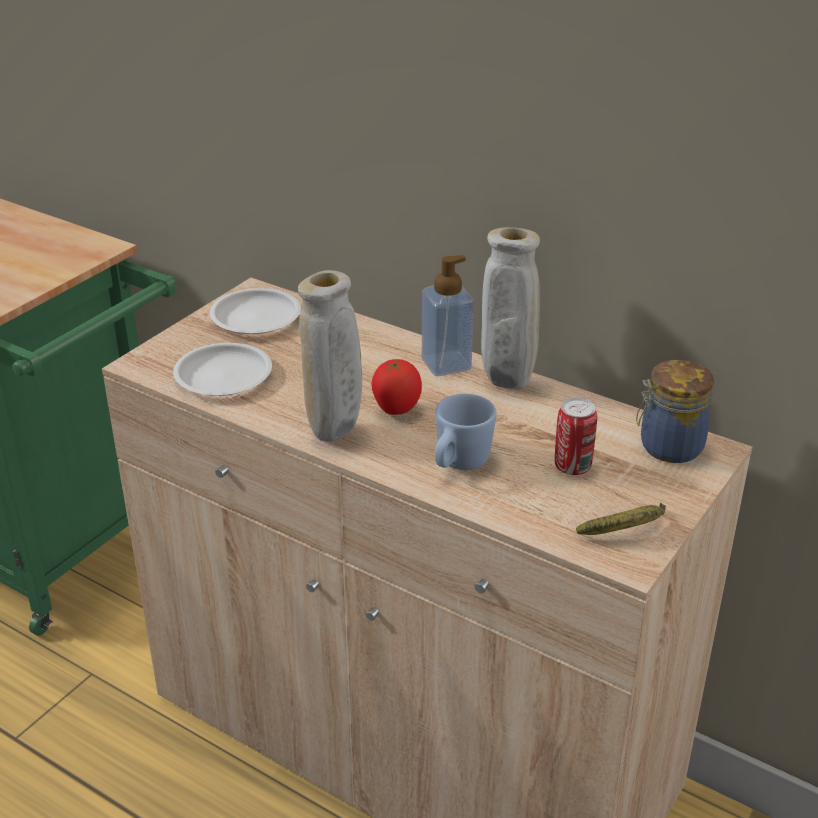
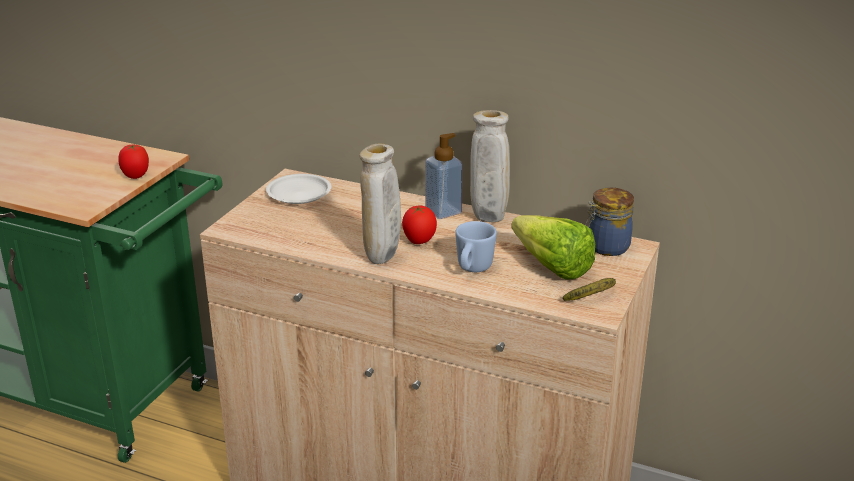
camera: 10 degrees left, 5 degrees down
white plate [173,343,272,396] -> none
can [555,398,597,475] -> lettuce [511,215,595,280]
none -> tomato [118,145,149,179]

